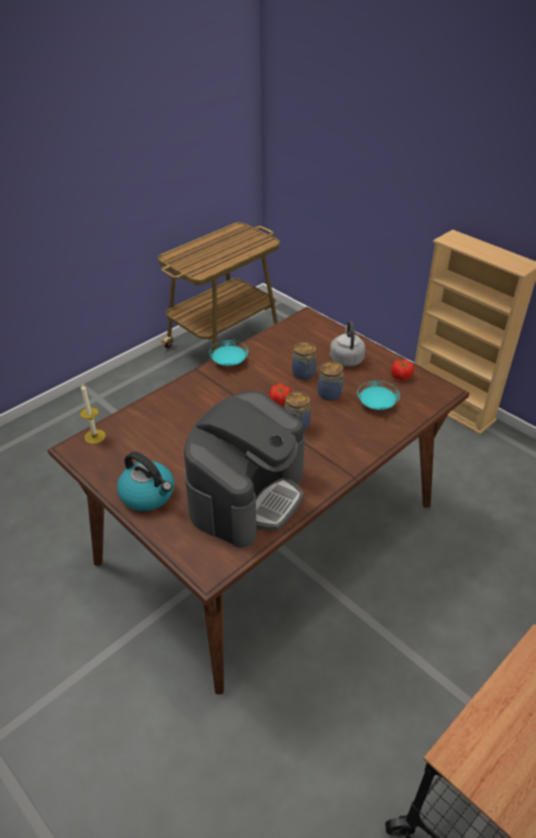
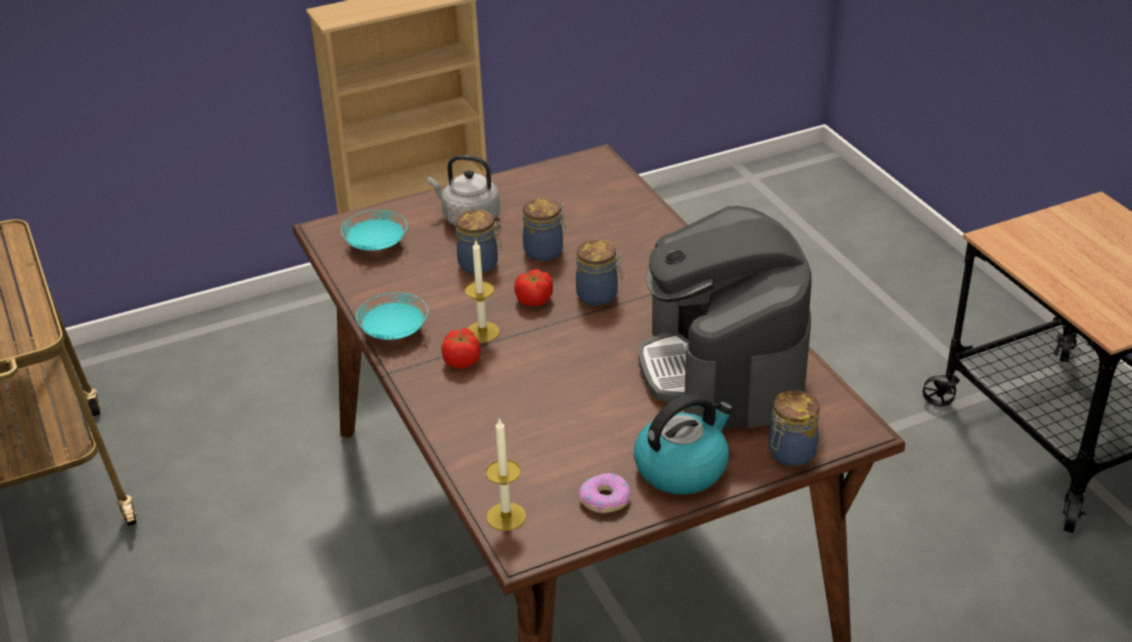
camera: 70 degrees left, 5 degrees down
coffee machine [184,391,305,548] -> coffee machine turned 150 degrees counterclockwise [638,206,812,430]
turquoise plate [357,381,400,410] -> turquoise plate moved to [341,210,407,251]
tomato [391,360,414,380] -> tomato moved to [441,328,480,369]
none -> candle [465,241,500,343]
none -> donut [579,473,631,513]
none -> jar [769,390,820,467]

